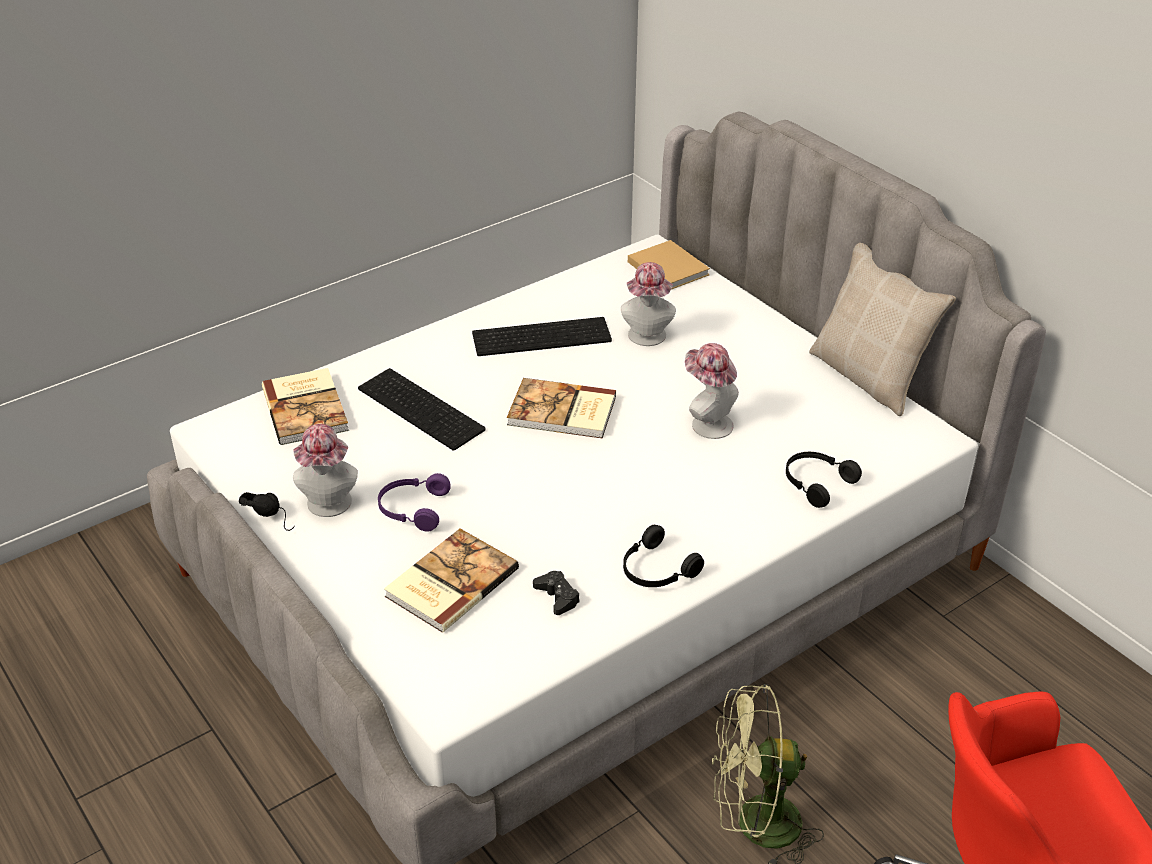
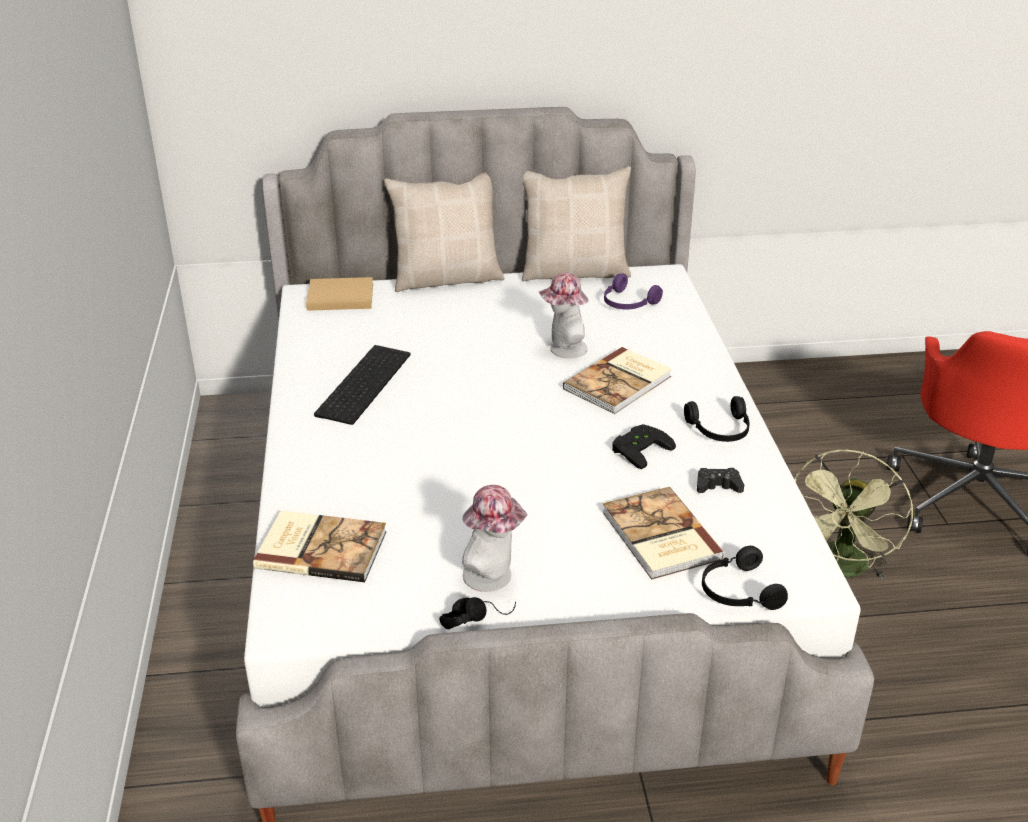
camera: 60 degrees left, 5 degrees down
keyboard [358,368,486,451] -> none
purple headphones [378,473,451,532] -> purple headphones moved to [604,273,663,310]
book [507,378,616,439] -> book moved to [563,347,672,414]
hat [621,262,676,346] -> none
black headphones [786,452,862,508] -> black headphones moved to [702,546,788,610]
none -> beige pillow [384,173,504,292]
none -> black game controller [612,424,676,469]

